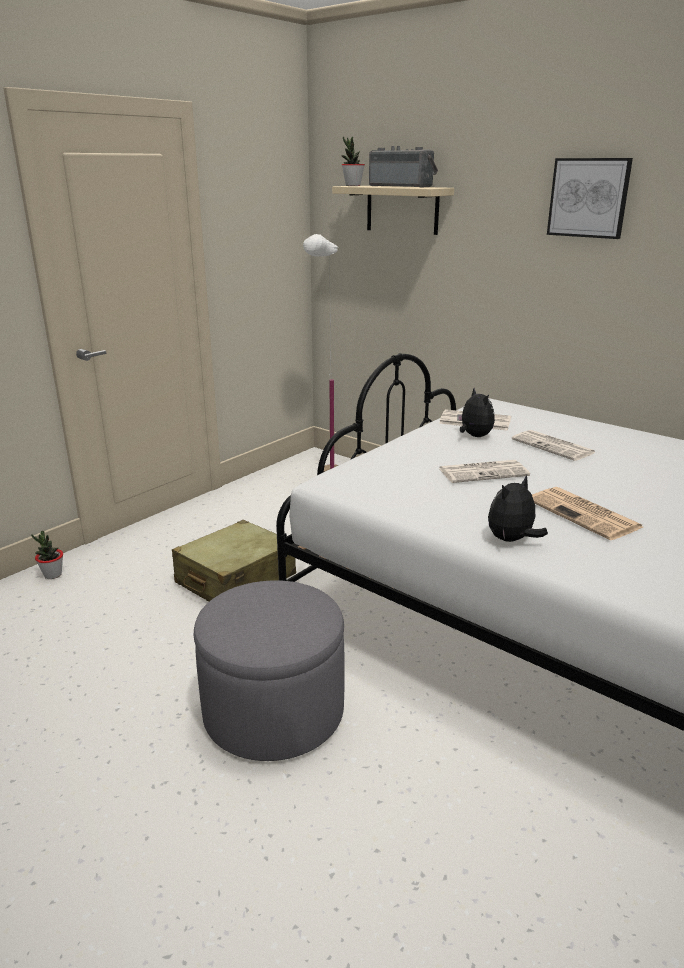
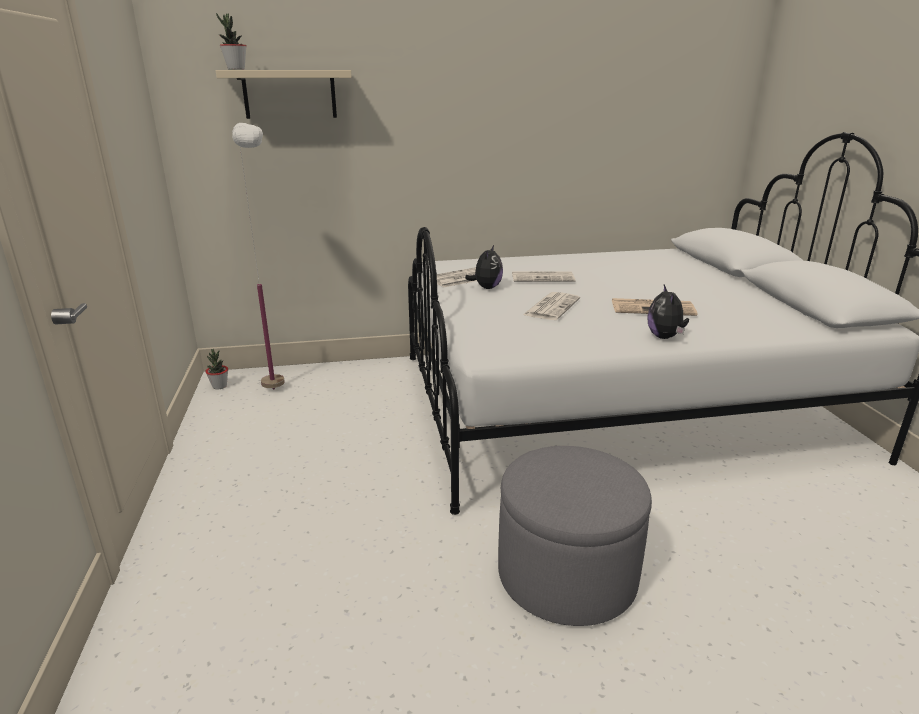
camera: 50 degrees left, 0 degrees up
potted plant [31,531,63,579] -> potted plant moved to [205,349,228,389]
beige suitcase [172,520,296,601] -> none
radio [369,146,438,188] -> none
plush toy [457,388,495,437] -> plush toy turned 90 degrees clockwise [465,245,503,289]
picture [547,158,633,239] -> none

